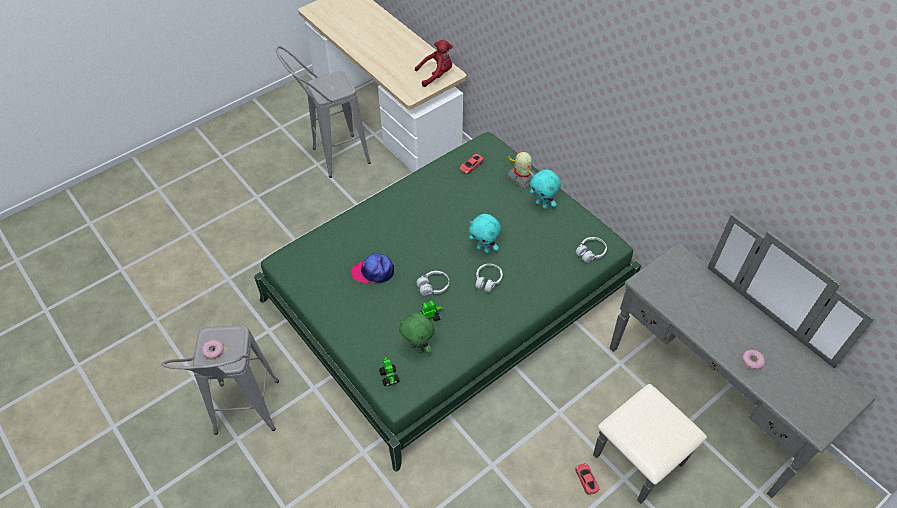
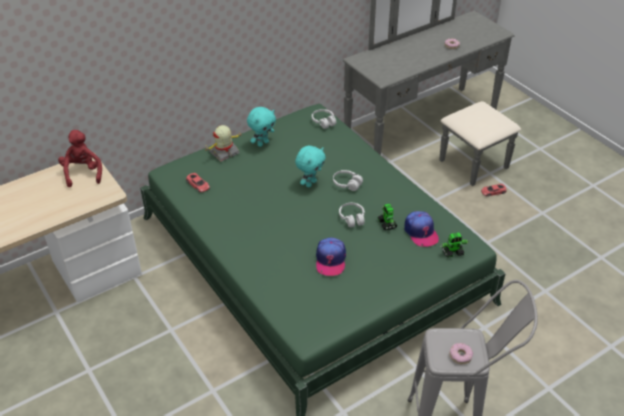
camera: 85 degrees left, 10 degrees down
grey stool [276,46,371,178] -> none
green plush toy [399,313,435,354] -> cap [404,211,439,247]

